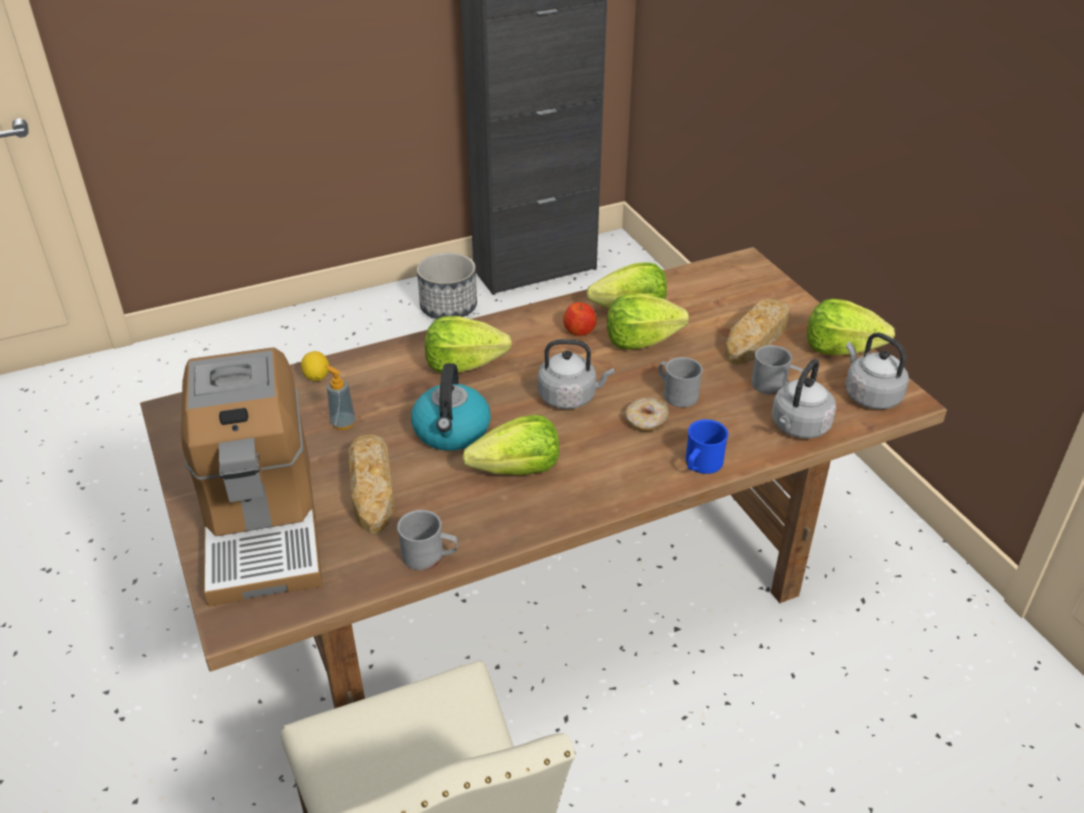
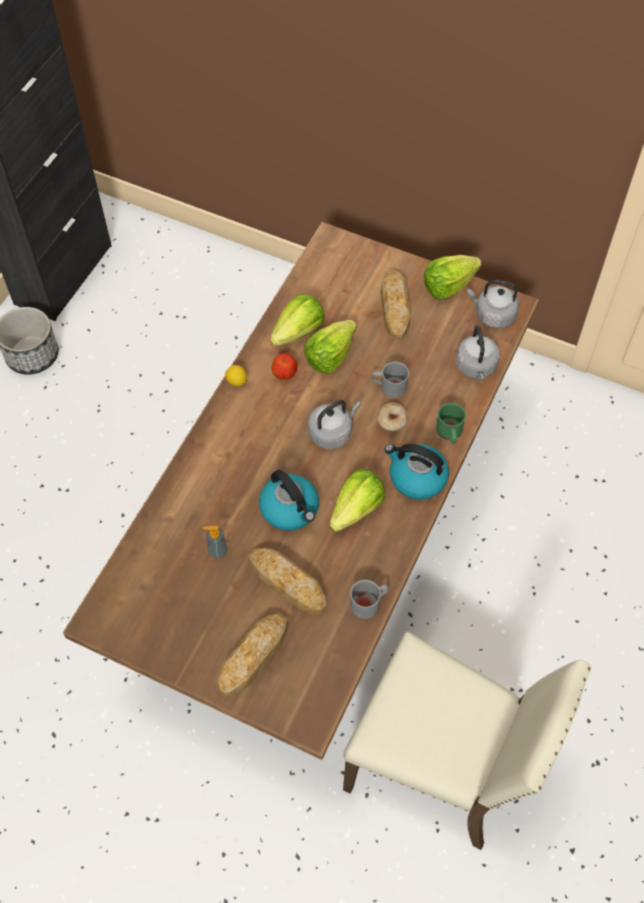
camera: 40 degrees left, 20 degrees up
coffee machine [181,347,322,607] -> bread [218,613,288,696]
lemon [301,351,329,381] -> lemon moved to [225,365,247,387]
lettuce [425,316,512,373] -> none
blue mug [686,419,728,474] -> green mug [436,403,466,444]
grey mug [751,345,803,395] -> none
none -> kettle [385,444,449,499]

